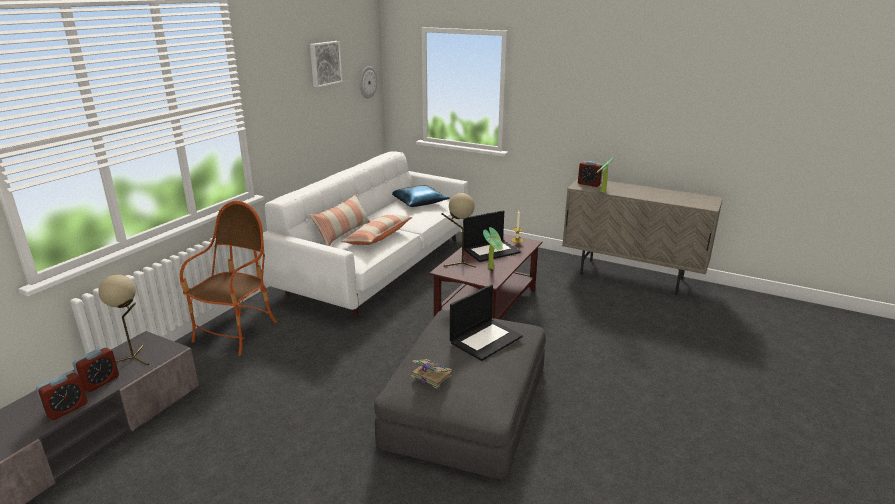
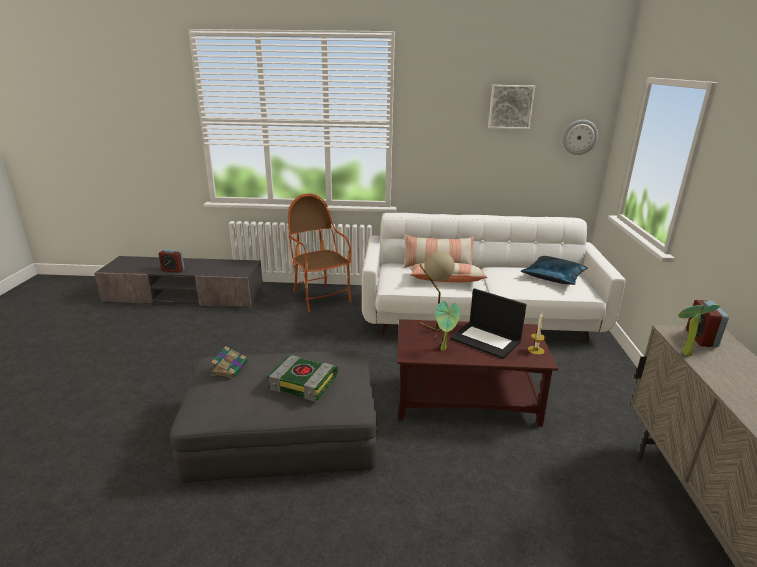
camera: 65 degrees right, 0 degrees up
alarm clock [72,346,119,392] -> none
beige table lamp [98,275,149,365] -> none
armchair [180,201,277,356] -> armchair turned 120 degrees counterclockwise [288,193,352,313]
laptop [450,284,523,361] -> book [268,355,338,401]

